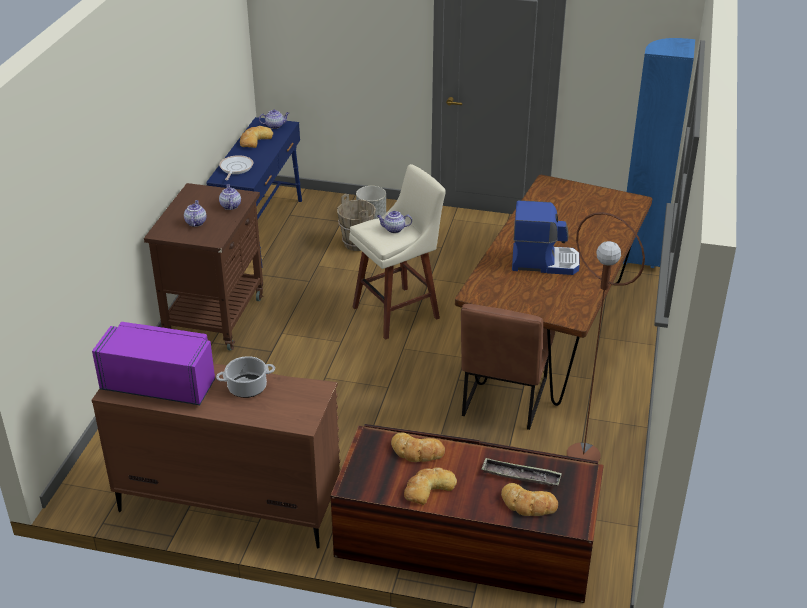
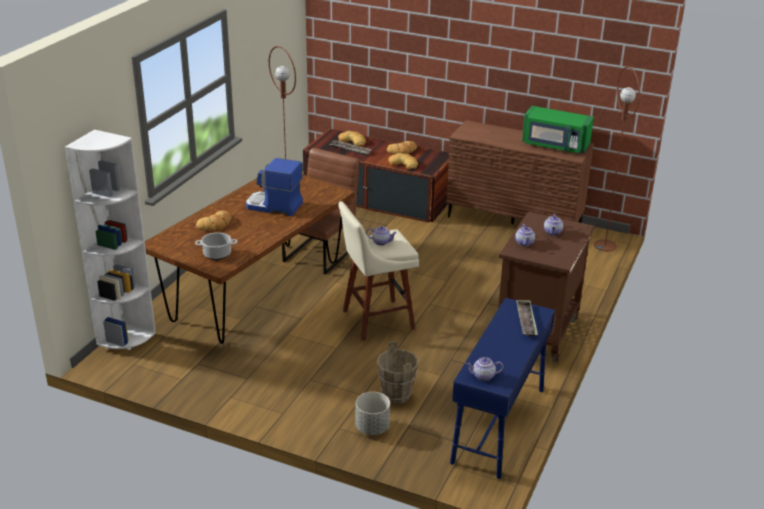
camera: 170 degrees left, 5 degrees down
purple microwave [92,322,215,405] -> green microwave [522,106,594,153]
cooking pot [216,356,275,398] -> cooking pot moved to [195,232,238,260]
frying pan [219,155,253,180] -> tray [516,300,538,337]
bread [240,126,273,148] -> bread moved to [196,211,232,231]
blue bookcase [623,38,695,268] -> white bookcase [65,130,156,350]
none -> brown floor lamp [594,66,640,251]

